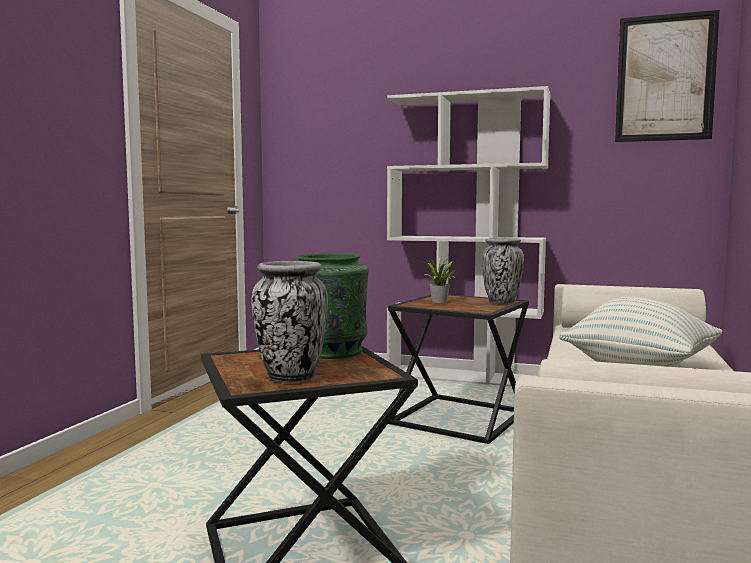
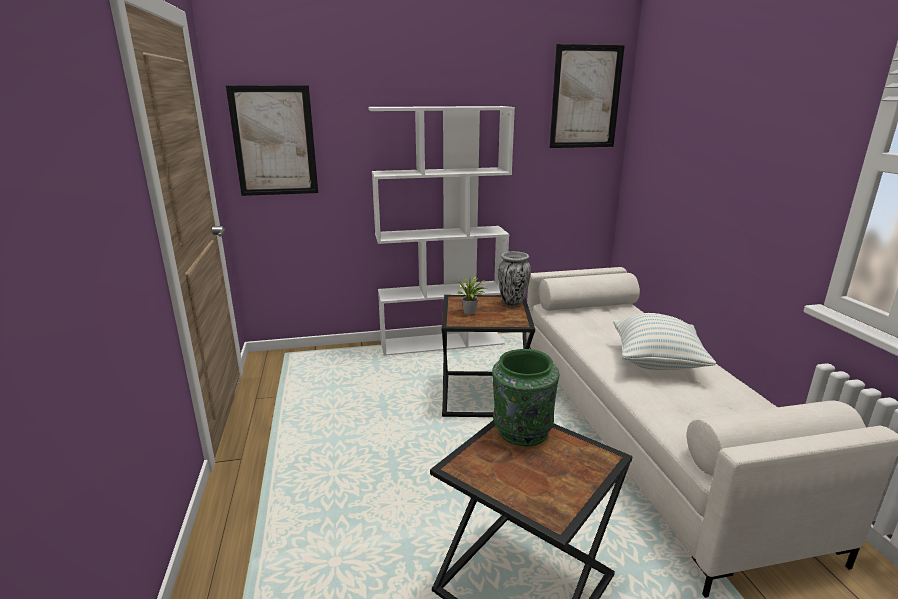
camera: 30 degrees left, 15 degrees up
vase [251,261,328,383] -> none
none -> picture [226,85,318,196]

